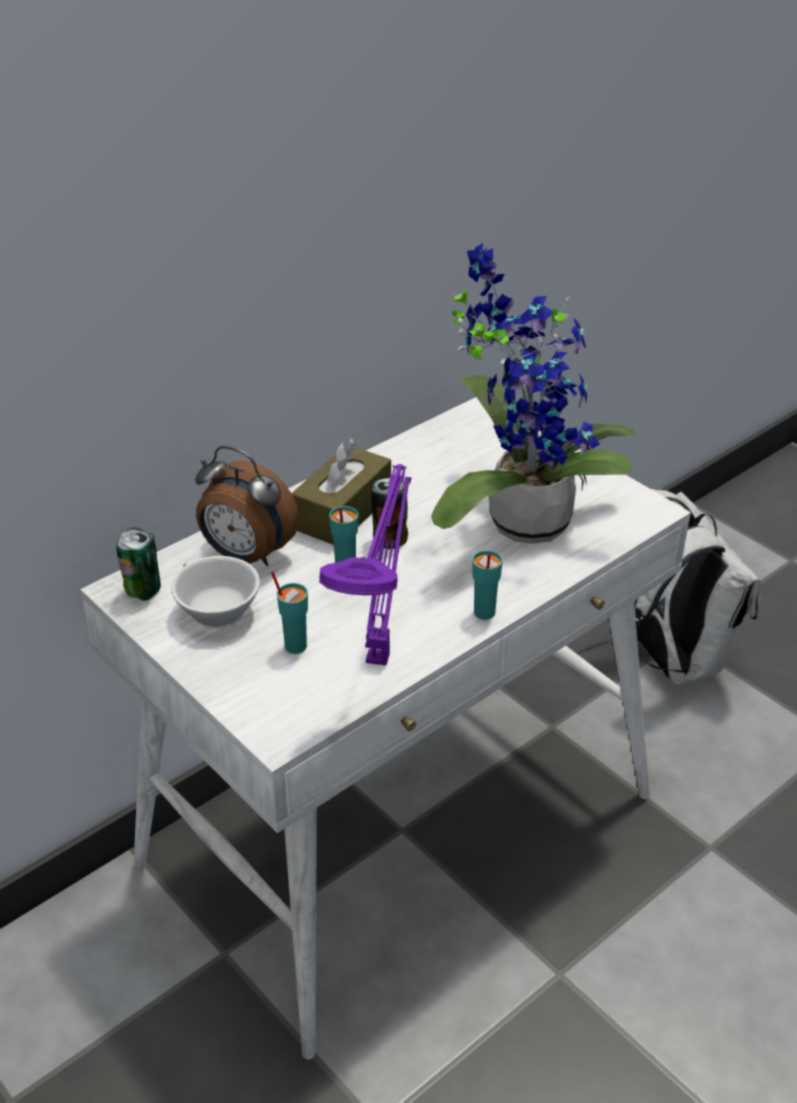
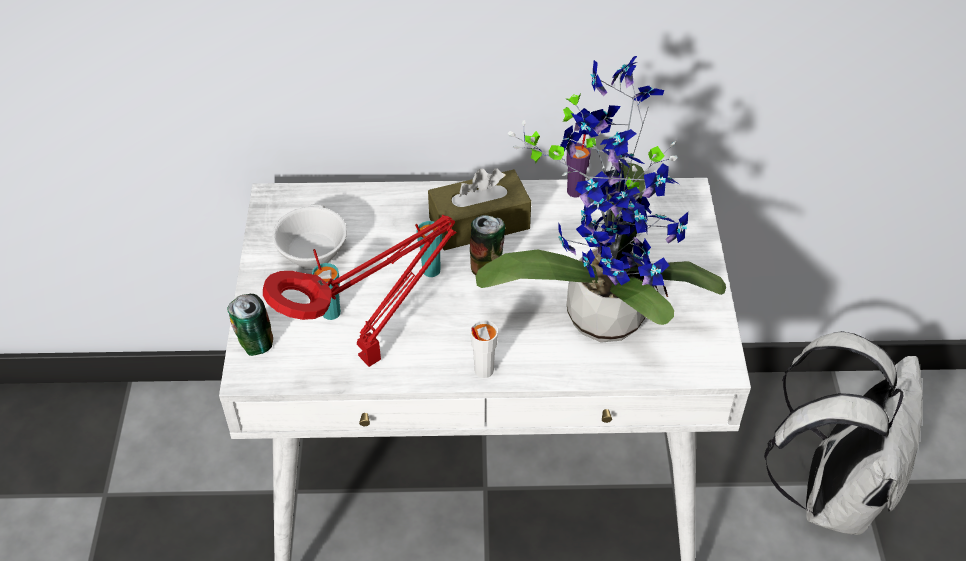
camera: 40 degrees right, 10 degrees up
can [116,528,161,601] -> can moved to [228,294,273,356]
alarm clock [195,446,299,566] -> none
purple table lamp [319,464,411,665] -> red table lamp [263,215,456,367]
turquoise cup [472,550,503,620] -> white cup [470,320,498,378]
none -> purple cup [567,134,591,197]

